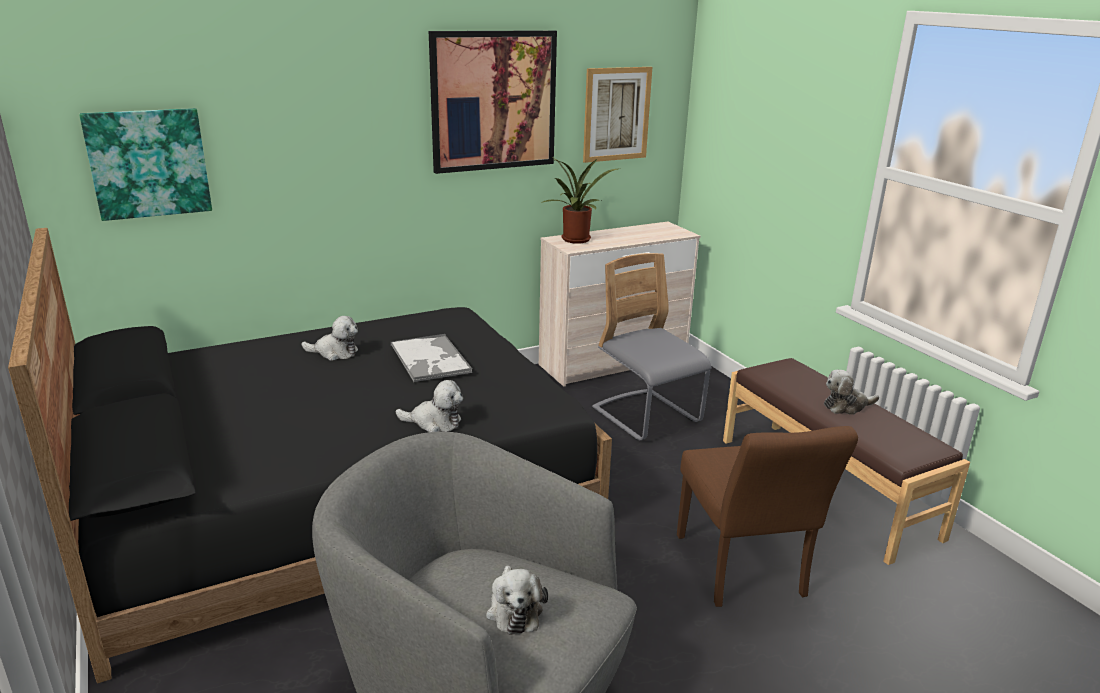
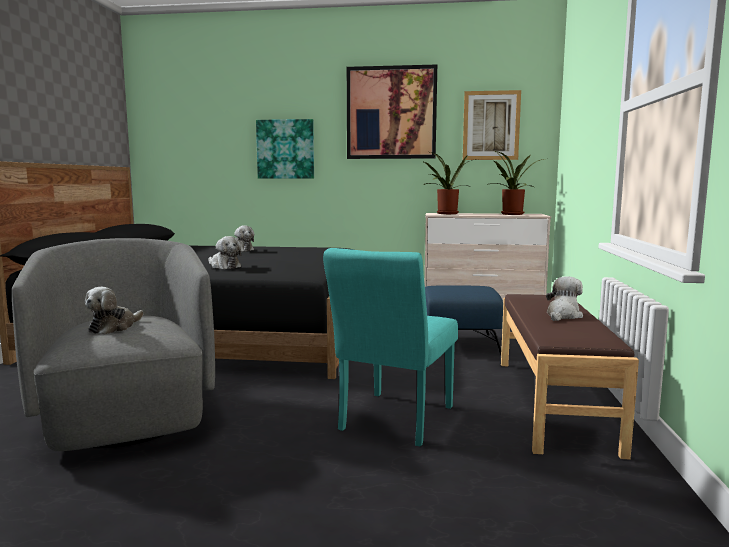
camera: 35 degrees right, 15 degrees down
picture [80,108,212,221] -> picture moved to [256,119,314,179]
tray [390,334,473,382] -> none
grey chair [592,253,711,440] -> blue ottoman [425,285,503,355]
brown chair [677,426,858,607] -> turquoise chair [323,248,458,446]
plush toy [824,369,879,415] -> plush toy turned 105 degrees clockwise [546,276,583,321]
none -> potted plant [487,151,544,215]

